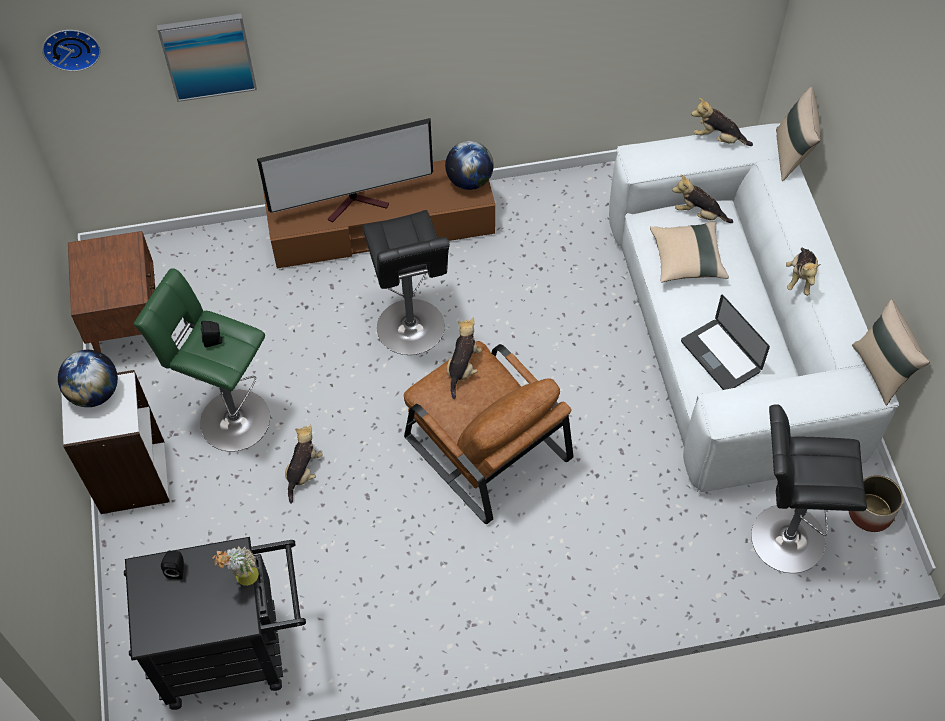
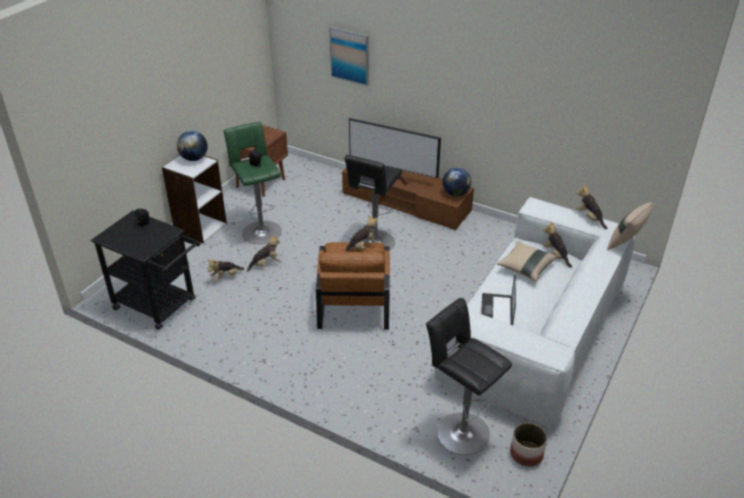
camera: 40 degrees right, 20 degrees down
wall clock [42,30,101,71] -> none
potted plant [213,546,259,586] -> none
plush toy [786,248,821,296] -> plush toy moved to [207,260,244,282]
beige pillow [852,299,930,405] -> none

